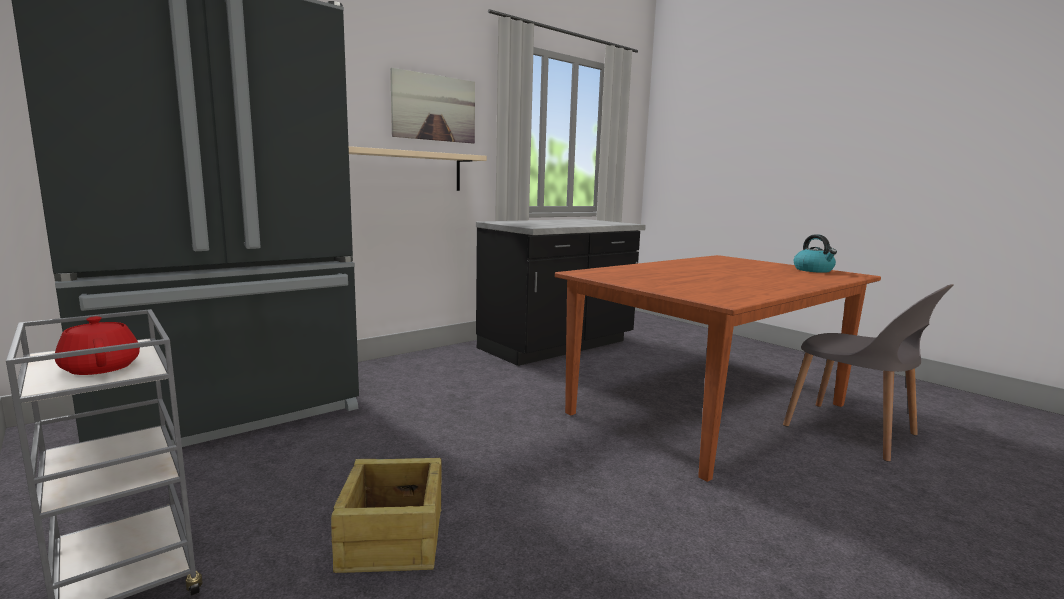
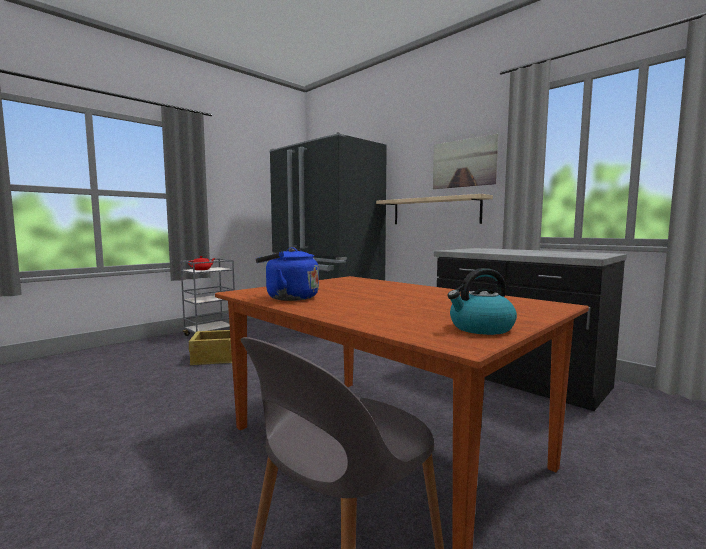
camera: 85 degrees right, 5 degrees down
none -> blue kettle [256,247,319,301]

